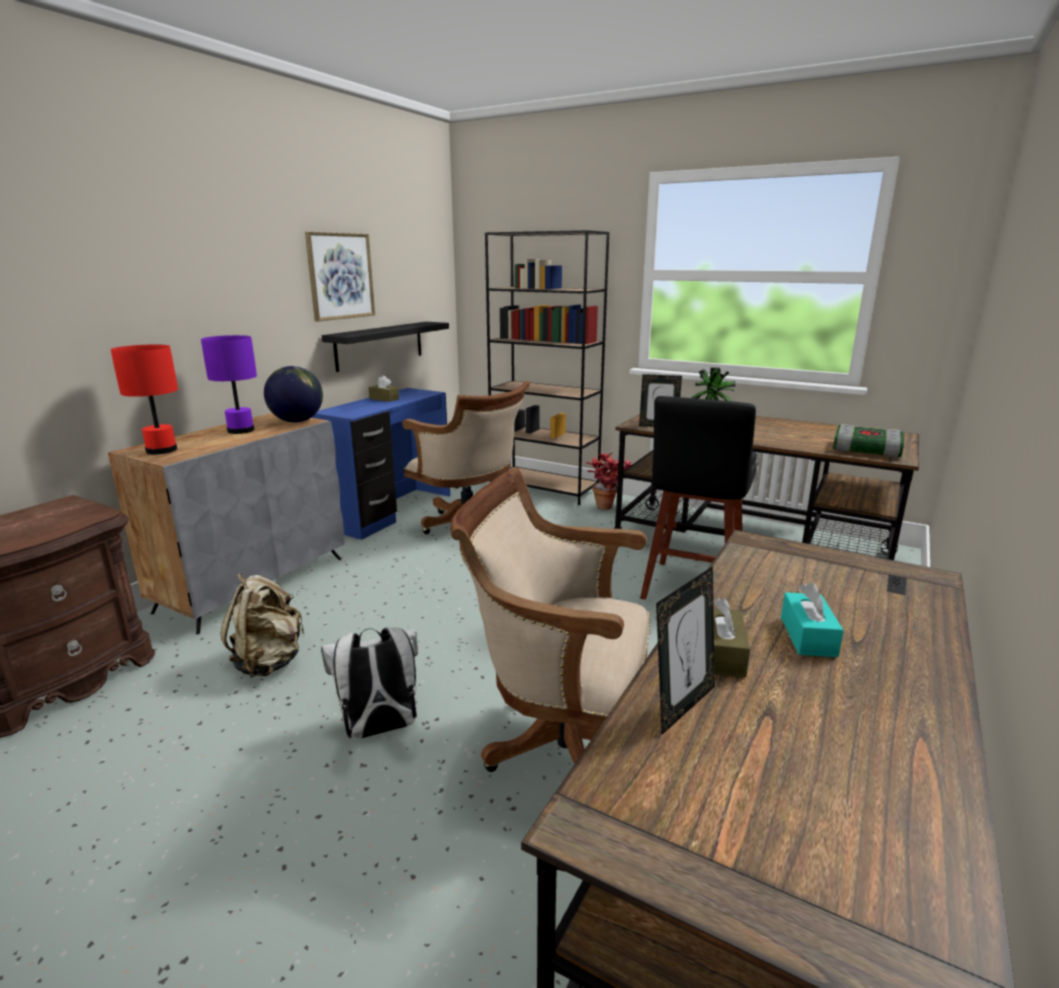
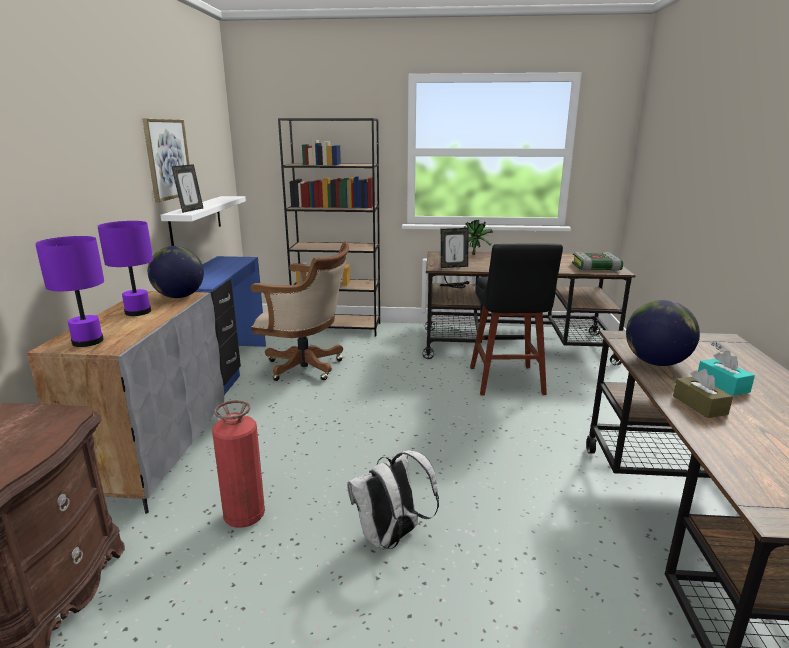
camera: 25 degrees left, 0 degrees up
red table lamp [111,344,178,454] -> purple table lamp [35,236,104,347]
beige backpack [220,573,305,677] -> fire extinguisher [212,400,265,528]
black shelf [322,322,449,372] -> white shelf [160,196,246,246]
brown tissue box [368,376,399,402] -> none
office chair [450,467,650,772] -> none
potted plant [586,453,631,510] -> none
picture frame [656,566,715,735] -> picture frame moved to [171,164,203,213]
none -> globe [626,300,700,366]

